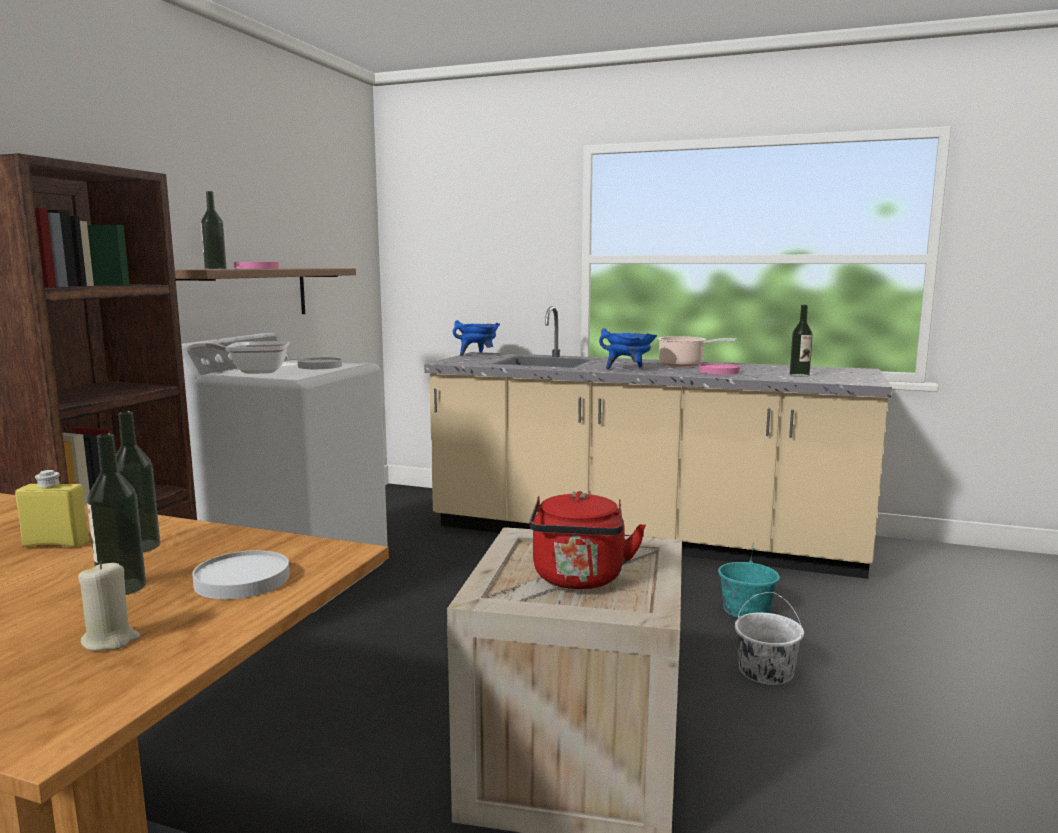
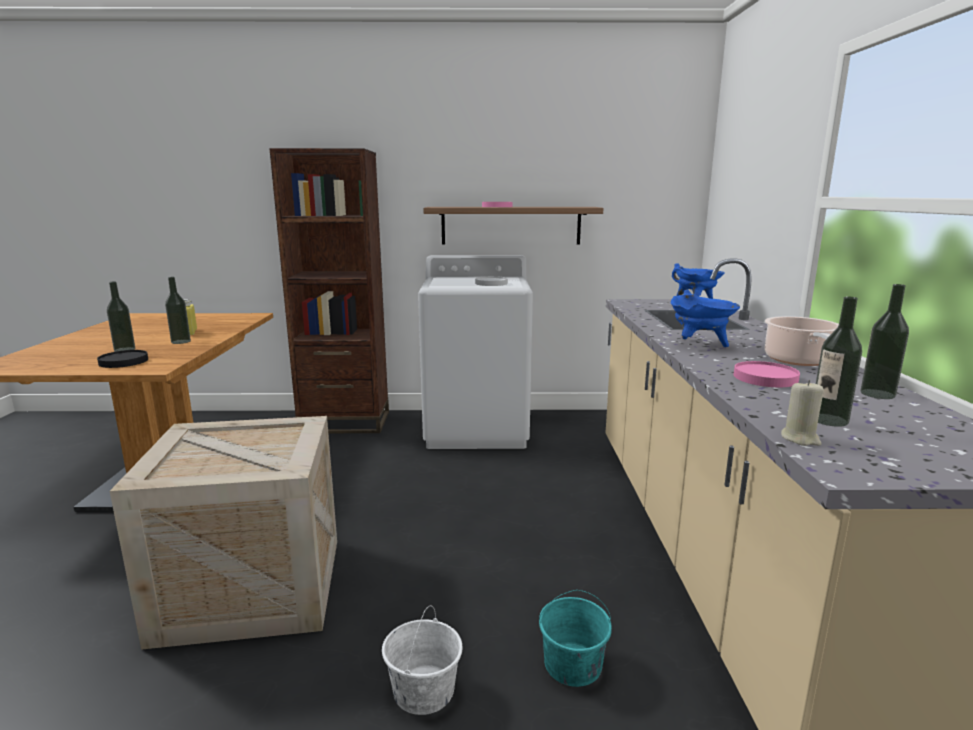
camera: 70 degrees right, 5 degrees up
beige candle [78,561,140,651] -> beige candle moved to [781,380,824,446]
frying pan [187,341,290,374] -> none
white plate [192,550,290,599] -> black plate [97,350,148,368]
bottle [201,191,227,269] -> bottle moved to [861,284,909,399]
red kettle [529,491,646,589] -> none

